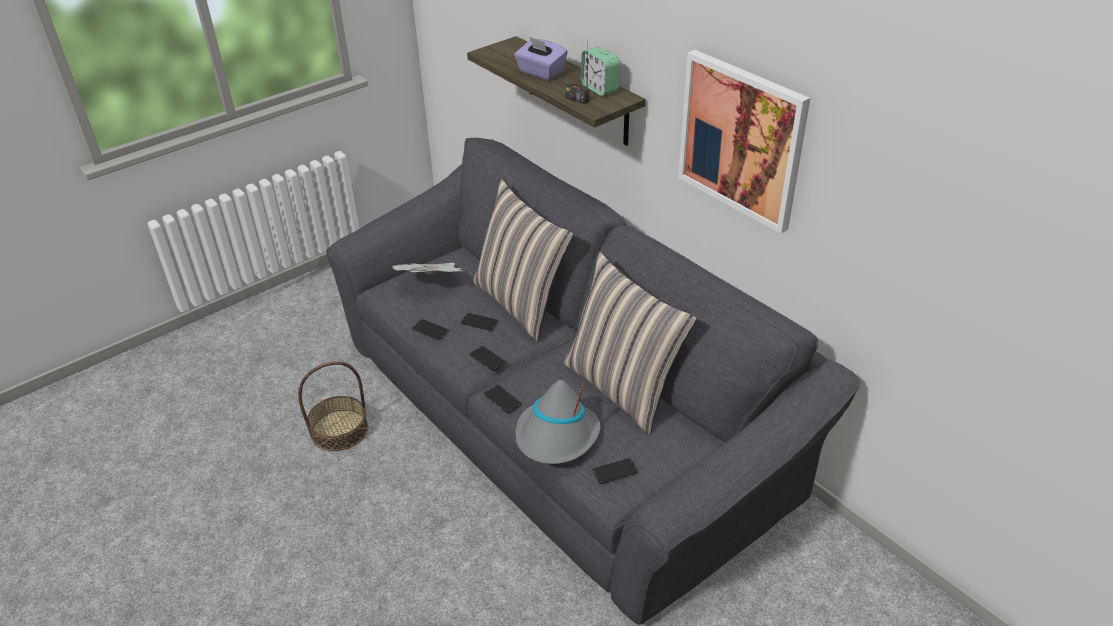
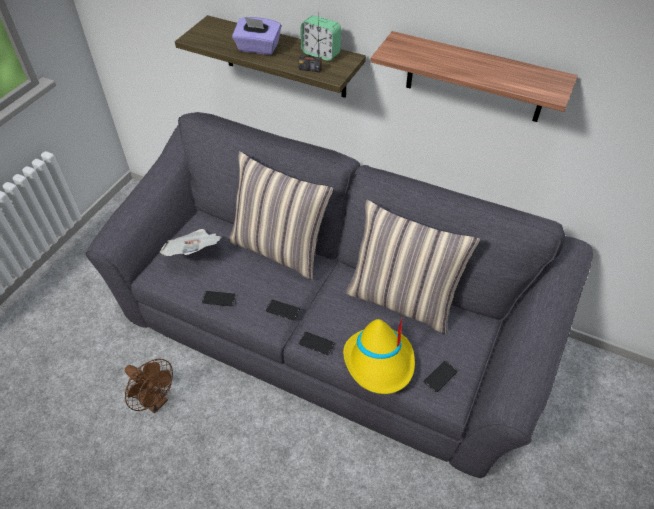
camera: 25 degrees left, 10 degrees up
basket [298,361,368,451] -> brown fan [125,359,173,414]
phone [461,313,498,331] -> none
grey hat [516,380,600,464] -> yellow hat [343,317,415,394]
picture [678,50,810,233] -> shelf [371,31,578,122]

